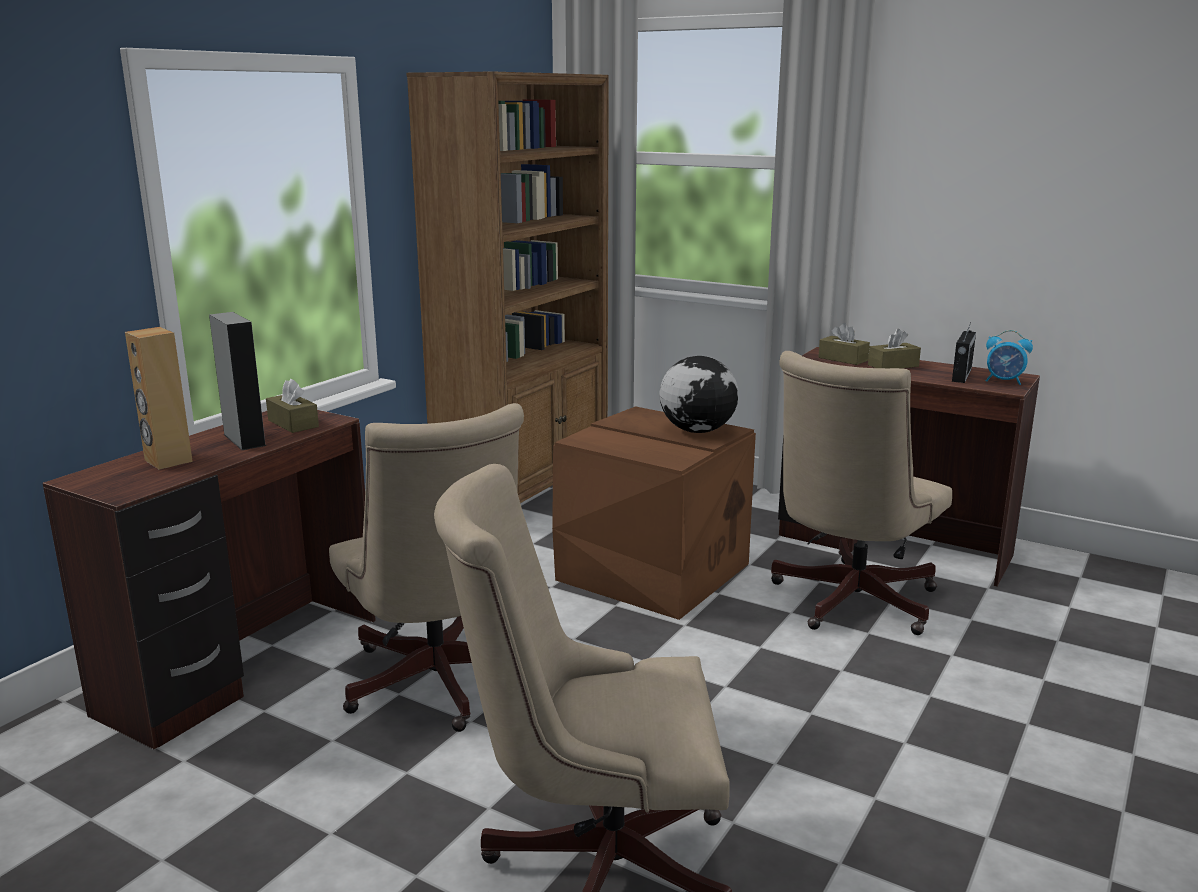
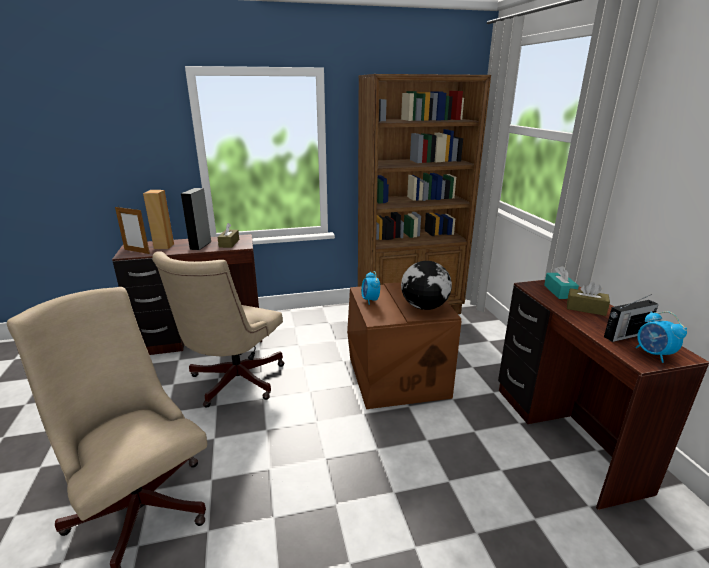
camera: 45 degrees right, 5 degrees up
beige office chair [771,351,952,635] -> none
brown tissue box [818,323,870,365] -> turquoise tissue box [544,266,579,299]
none -> picture frame [115,206,150,254]
none -> alarm clock [361,271,380,305]

